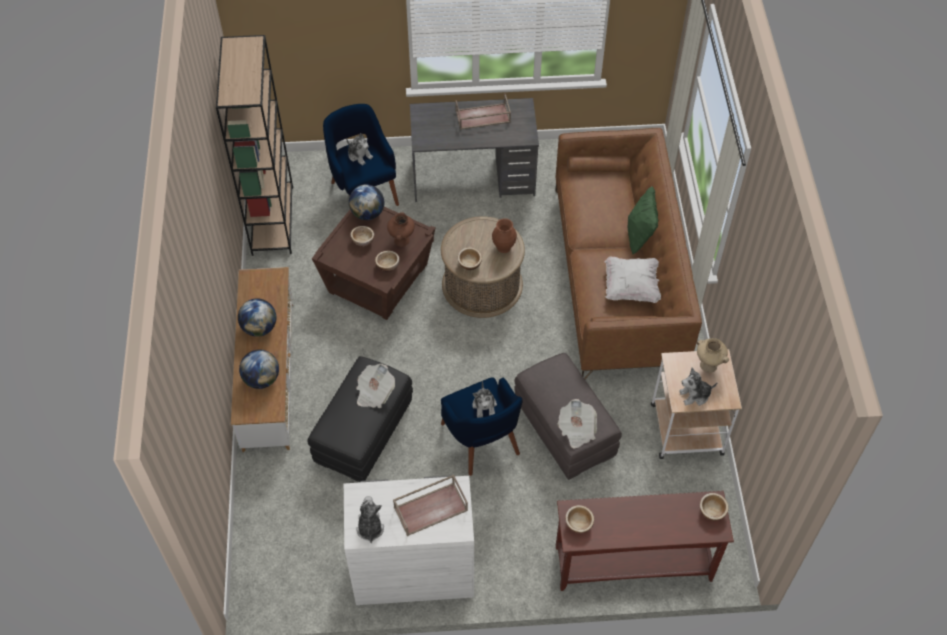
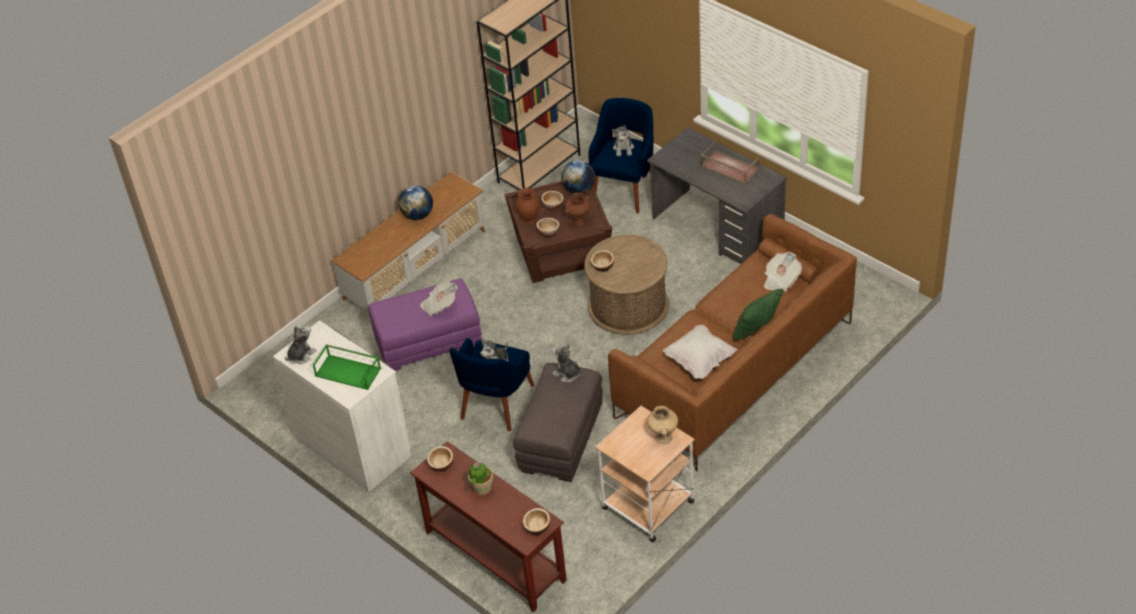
camera: 50 degrees right, 10 degrees down
globe [239,350,279,389] -> none
black ottoman [308,356,413,482] -> purple ottoman [368,278,482,371]
brown tray [393,475,468,536] -> green tray [313,344,381,390]
brown vase [492,218,517,253] -> brown vase moved to [516,188,540,223]
newspaper [558,399,597,449] -> newspaper moved to [764,252,802,292]
plush toy [679,367,717,406] -> plush toy moved to [552,343,584,382]
none -> potted plant [468,462,493,495]

